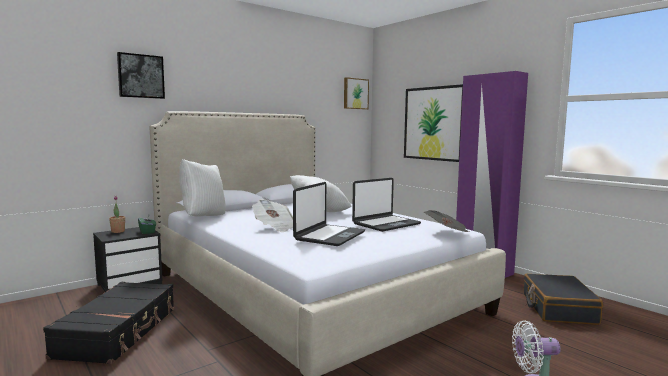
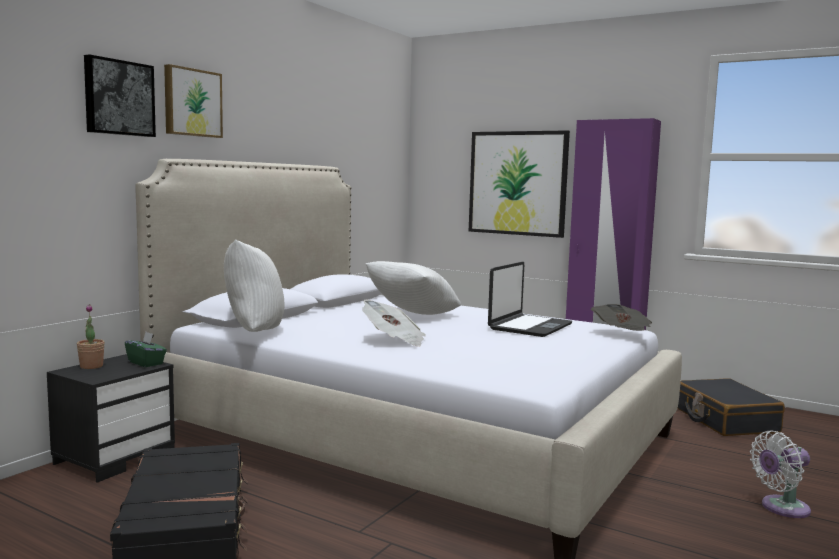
camera: 20 degrees left, 0 degrees up
laptop [293,182,365,246] -> none
picture [344,77,369,109] -> picture moved to [164,64,223,138]

